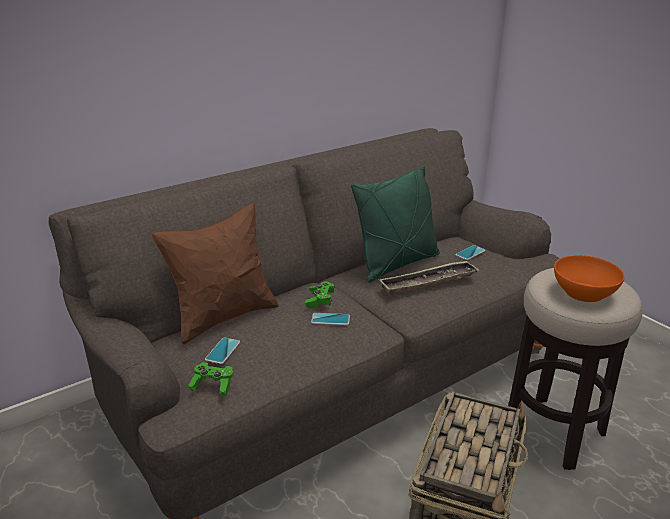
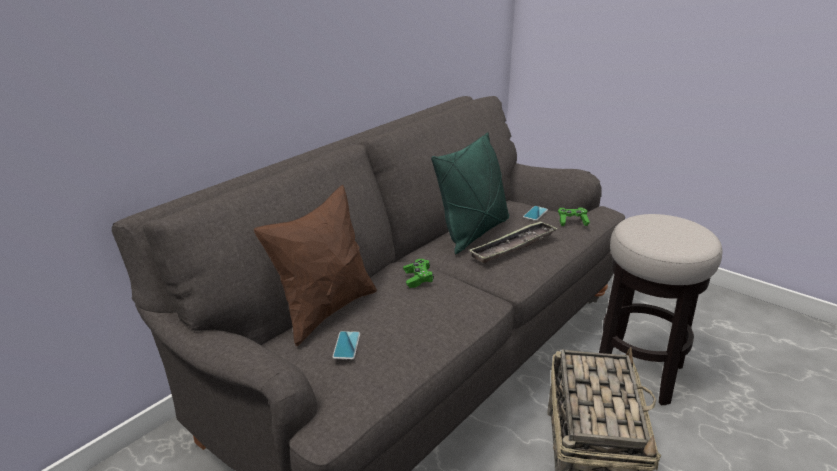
camera: 15 degrees left, 0 degrees up
green game controller [188,362,234,396] -> green game controller moved to [558,207,590,226]
phone [311,313,350,325] -> none
orange bowl [554,255,625,302] -> none

